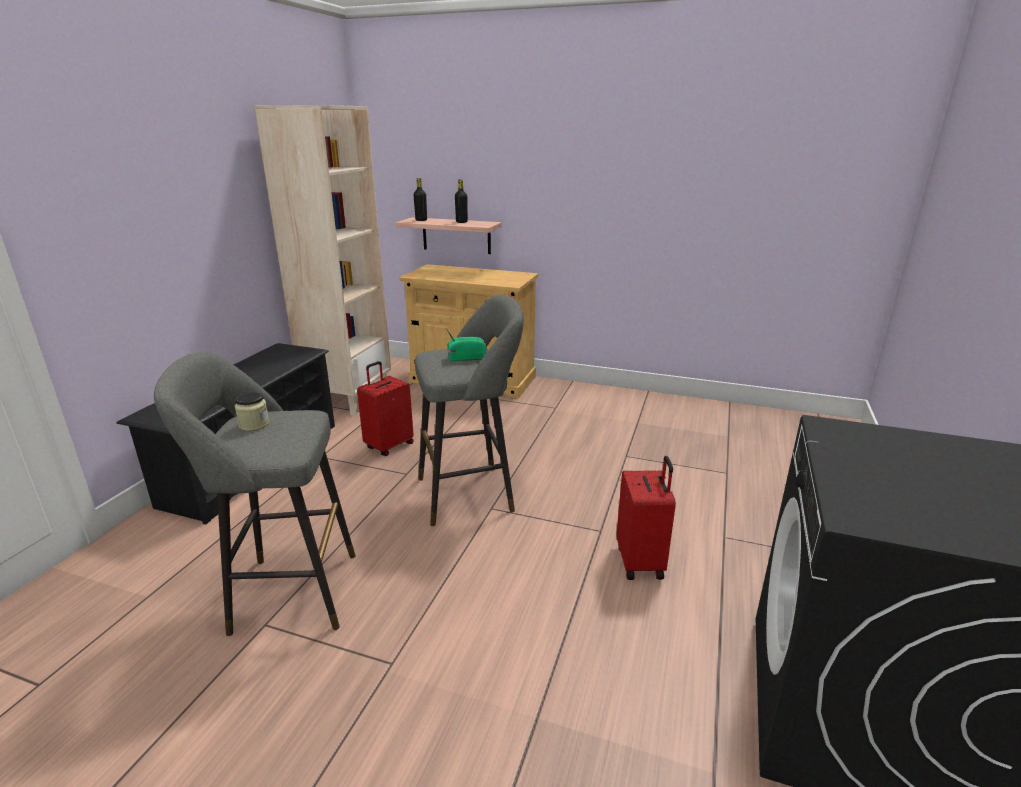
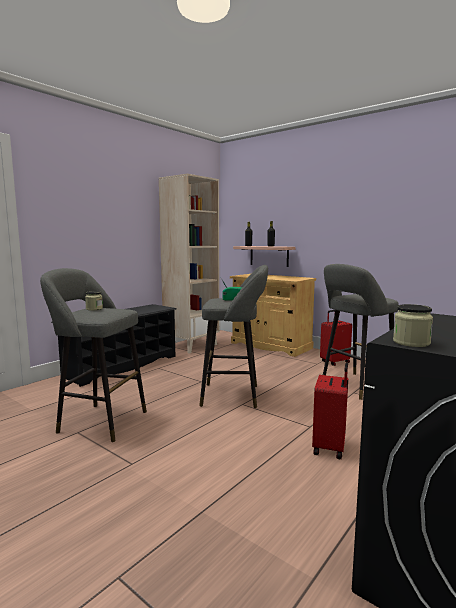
camera: 20 degrees right, 15 degrees down
red suitcase [357,361,414,456] -> red suitcase moved to [320,310,352,366]
none -> grey stool [323,264,398,400]
none -> jar [393,304,433,347]

